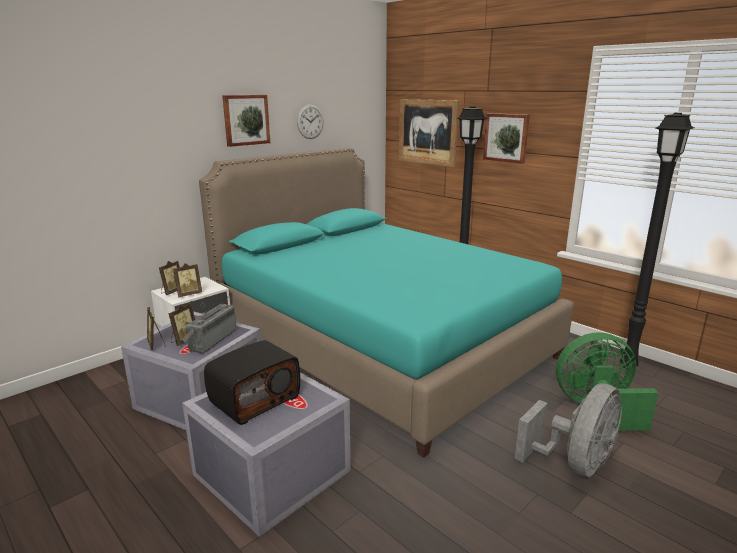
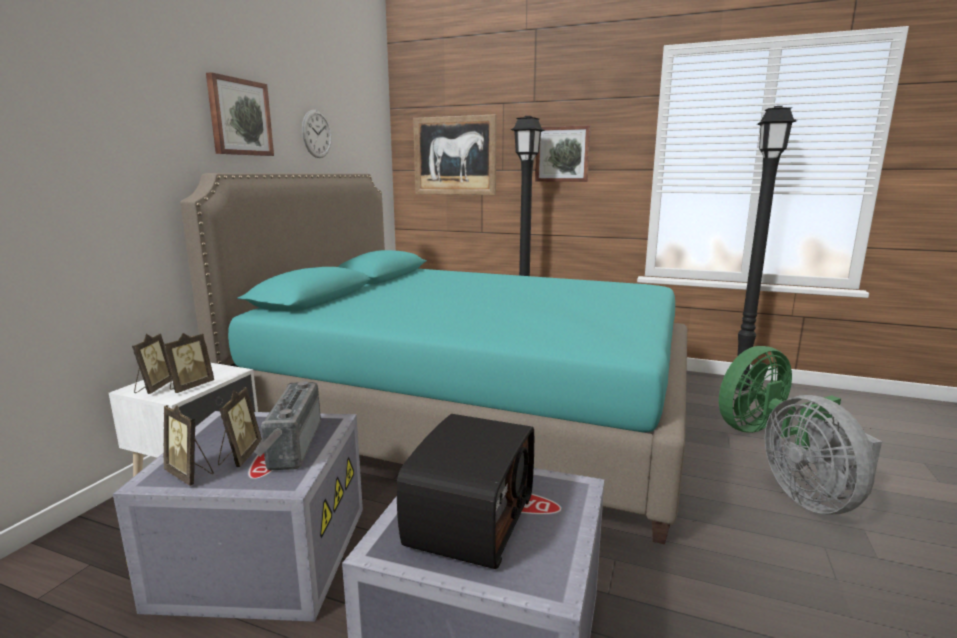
camera: 25 degrees left, 5 degrees down
grey fan [515,384,622,477] -> grey fan turned 150 degrees clockwise [765,395,882,514]

